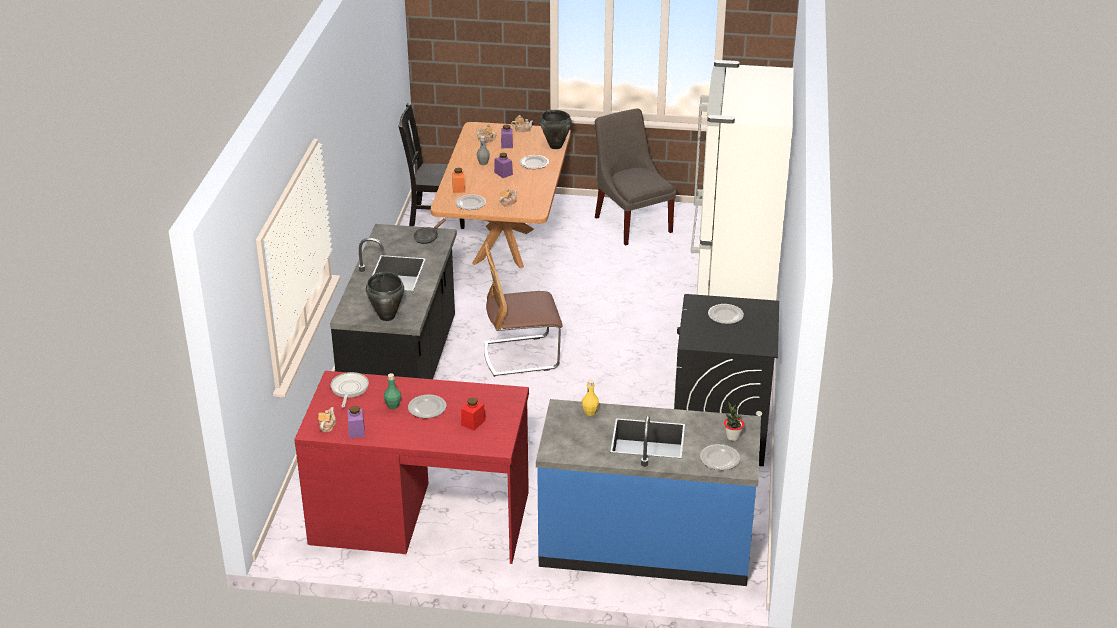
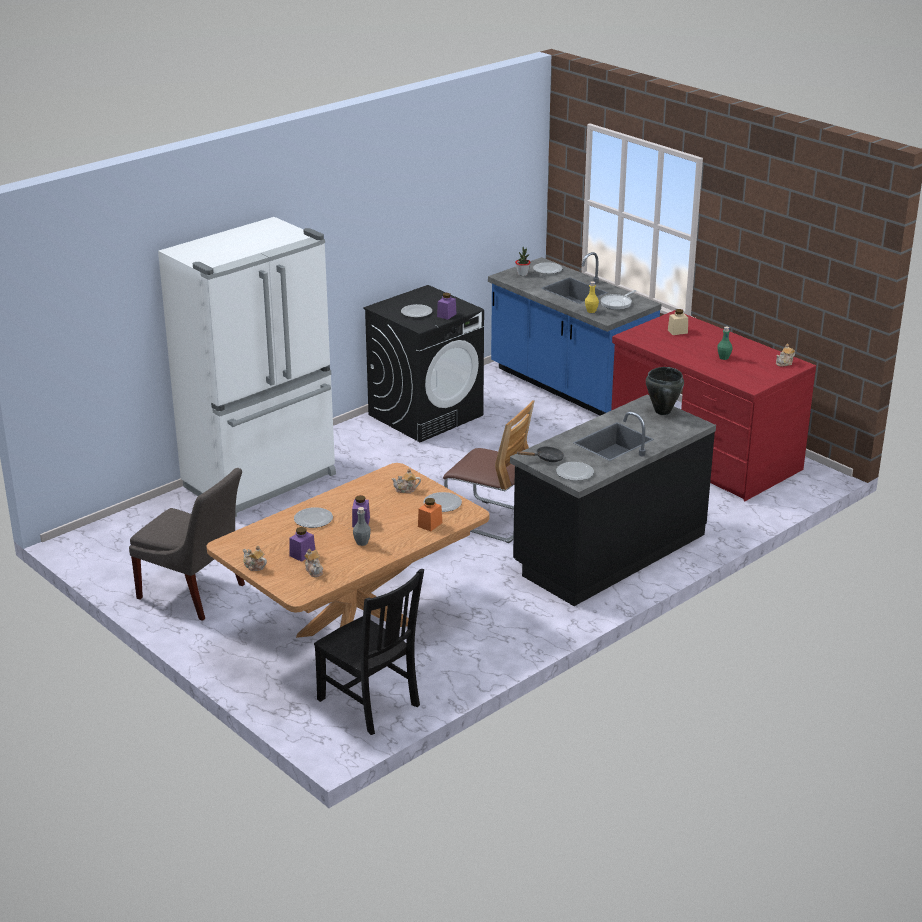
camera: 140 degrees left, 5 degrees down
frying pan [331,372,369,407] -> frying pan moved to [601,290,636,310]
purple jar [347,406,365,438] -> purple jar moved to [437,293,457,320]
plate [408,394,446,418] -> plate moved to [556,462,594,481]
red jar [461,398,486,431] -> beige jar [668,309,688,335]
black cooking pot [540,110,572,149] -> none
grey chair [595,108,676,246] -> grey chair turned 75 degrees counterclockwise [129,468,245,621]

